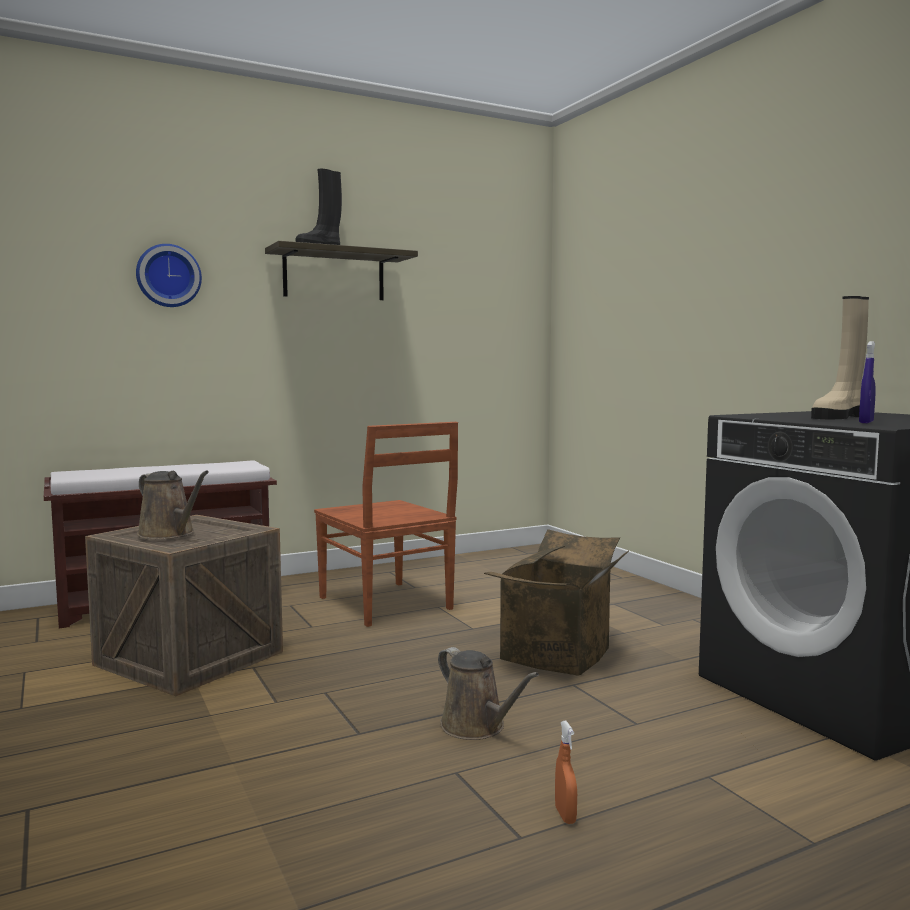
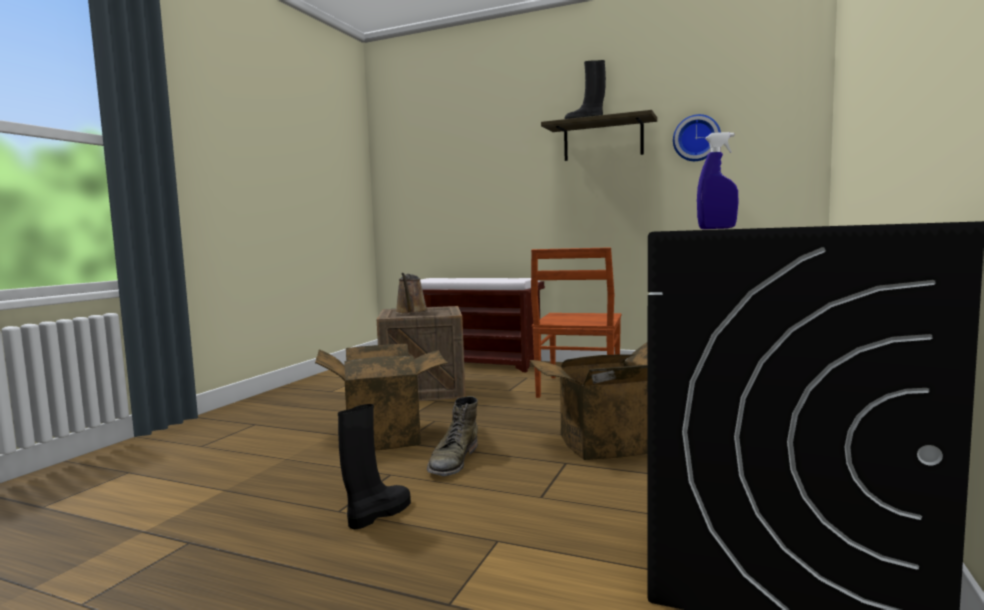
camera: 50 degrees right, 0 degrees up
wall clock [136,244,202,307] -> wall clock moved to [673,114,721,161]
brown watering can [438,647,539,740] -> green boot [427,396,478,476]
orange spray bottle [555,721,577,824] -> black boot [338,404,411,529]
beige boot [811,296,869,419] -> none
none -> cardboard box [315,344,449,450]

